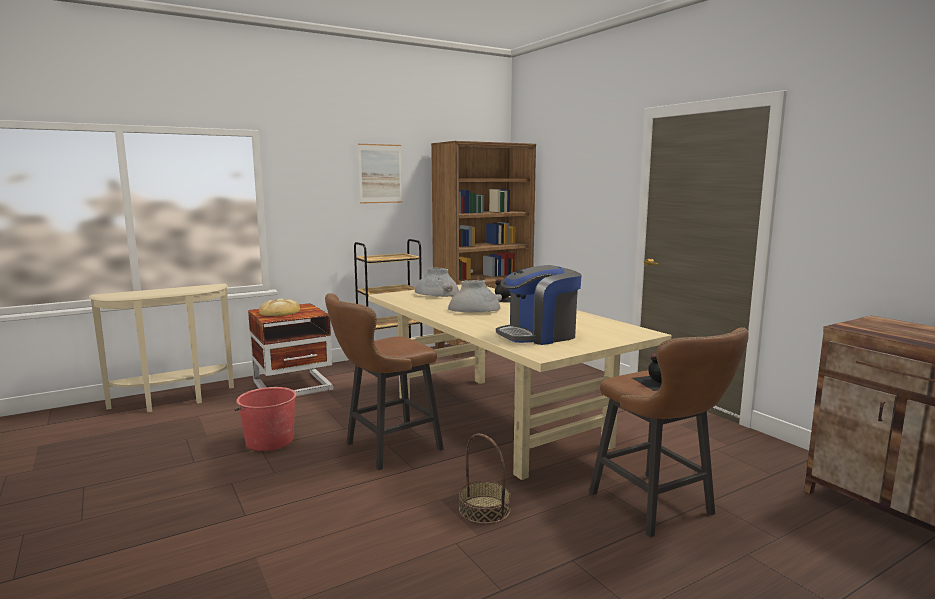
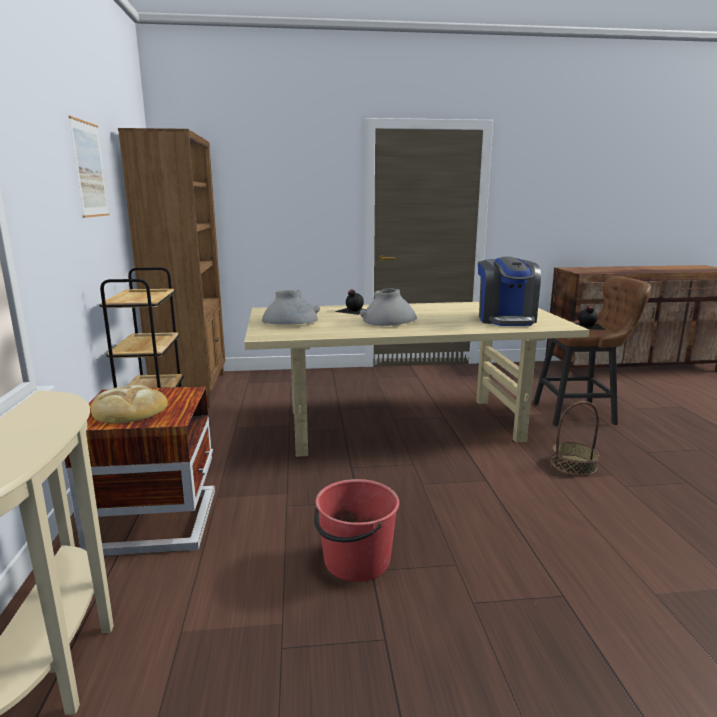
camera: 65 degrees left, 5 degrees up
brown stool [325,293,444,470] -> none

